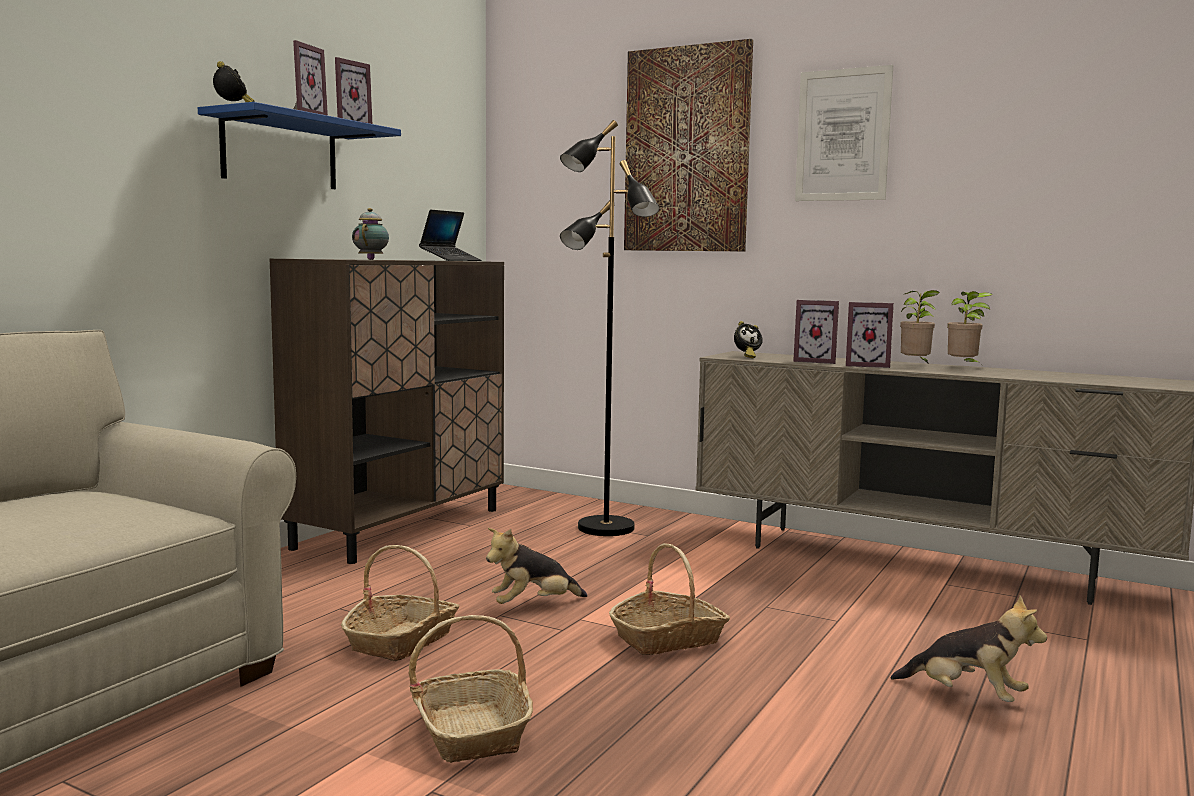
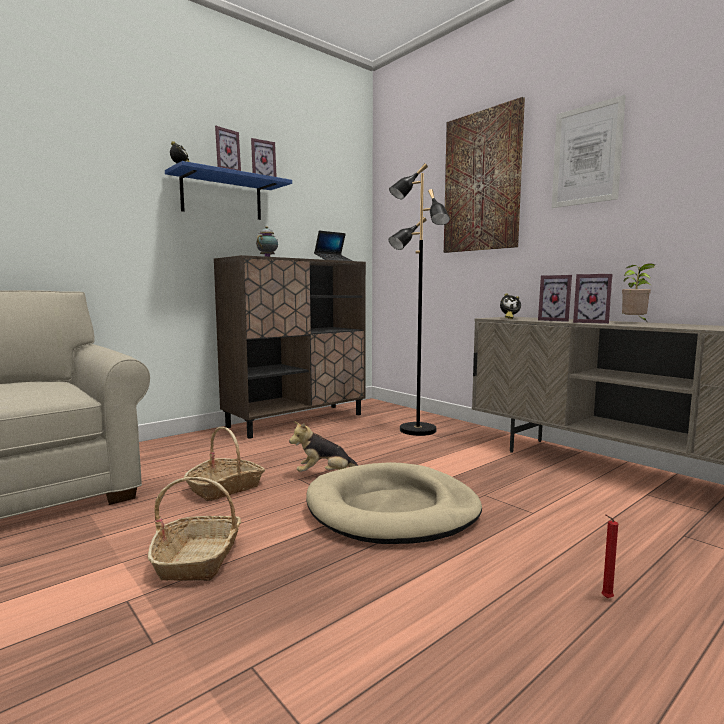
camera: 20 degrees right, 0 degrees up
basket [609,543,730,655] -> beige dog bed [306,462,482,544]
plush toy [890,595,1047,702] -> red candle [601,514,618,598]
potted plant [947,291,992,367] -> none

